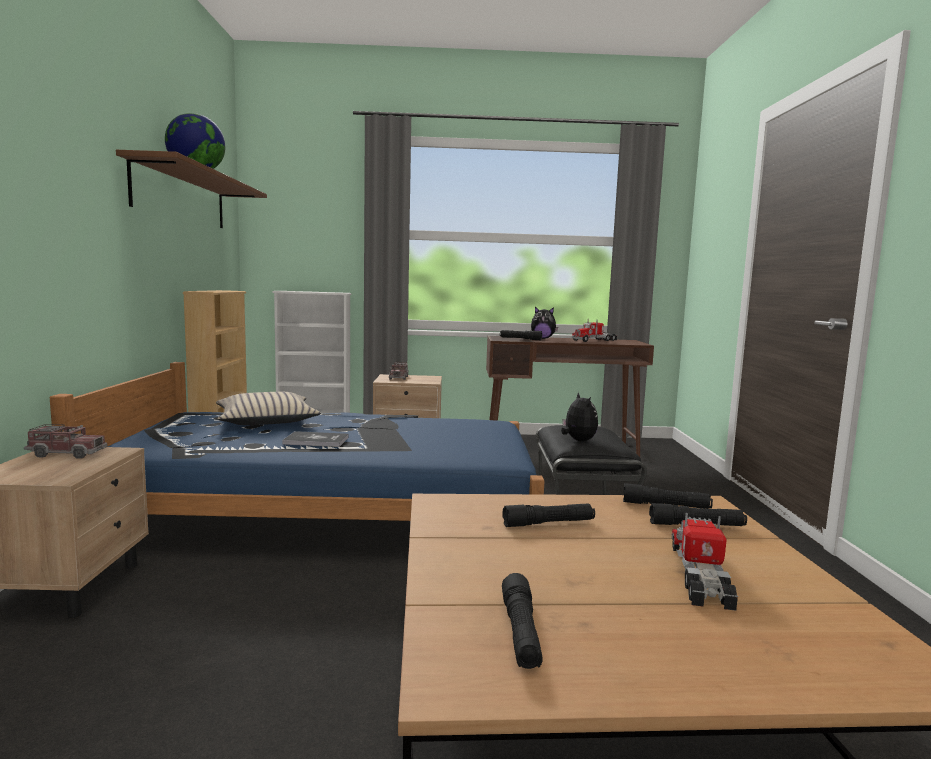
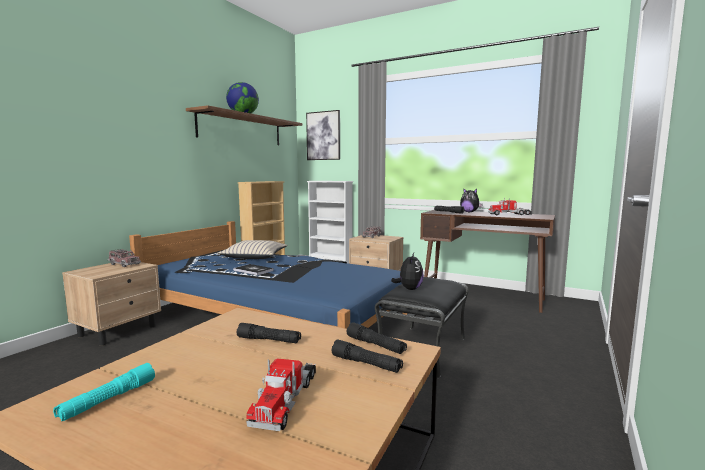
camera: 30 degrees right, 0 degrees up
black flashlight [502,573,543,669] -> turquoise flashlight [53,363,155,421]
toy truck [672,513,738,611] -> toy truck turned 150 degrees clockwise [246,359,316,431]
none -> picture [306,110,340,160]

